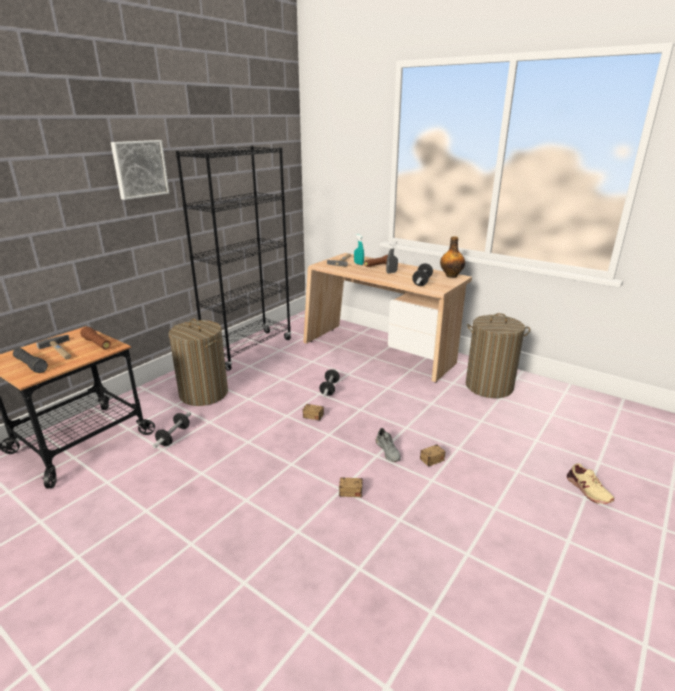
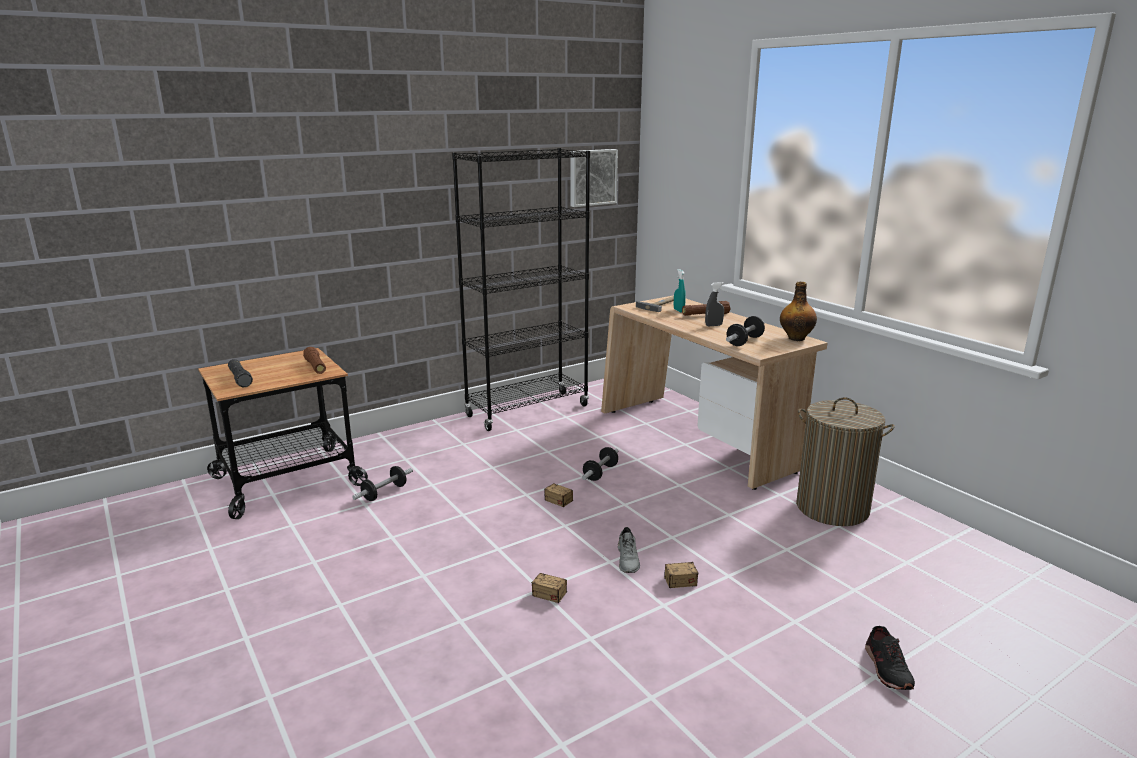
camera: 20 degrees right, 5 degrees down
hammer [36,335,71,359] -> none
picture [111,140,169,200] -> picture moved to [570,149,618,207]
laundry basket [169,319,228,406] -> none
beige shoe [567,463,614,504] -> black shoe [865,626,915,690]

